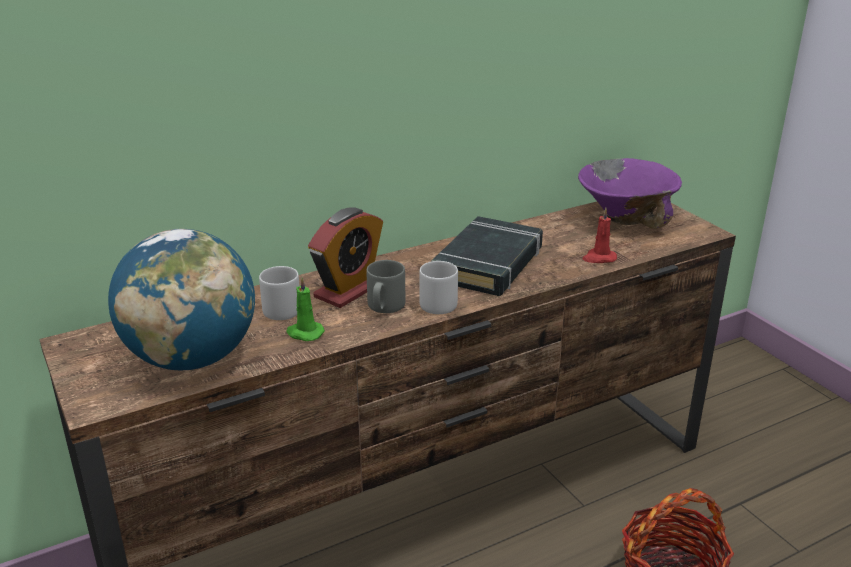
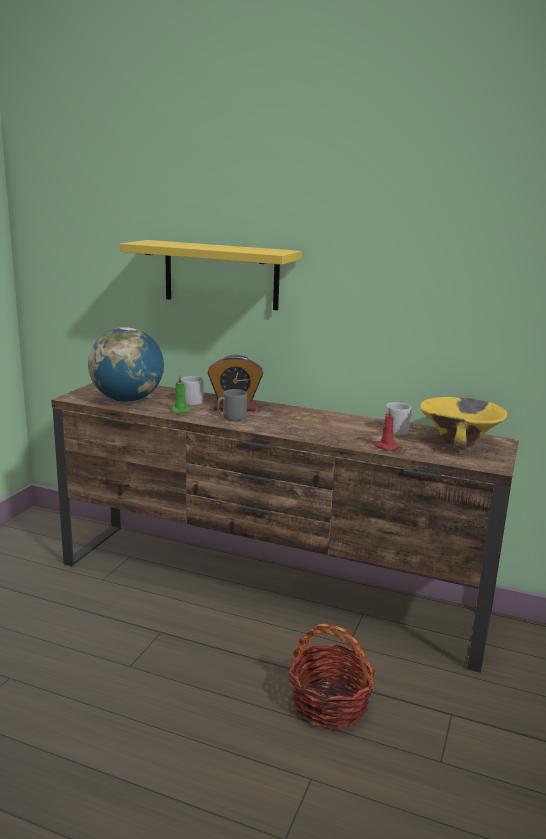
camera: 50 degrees right, 10 degrees down
grey mug [419,261,458,314] -> grey mug moved to [385,402,411,435]
black book [432,216,543,296] -> none
purple bowl [578,158,682,229] -> yellow bowl [420,397,507,450]
none -> yellow shelf [120,240,302,311]

